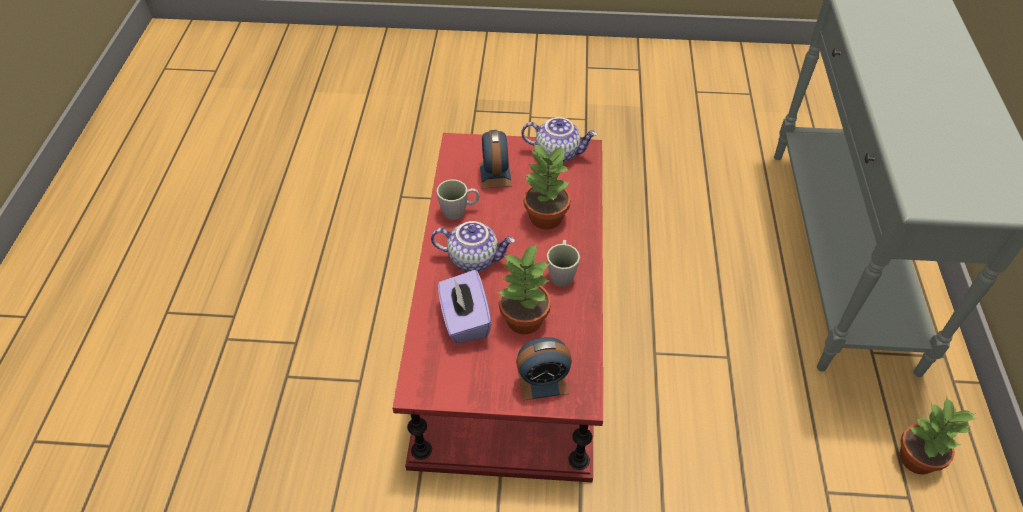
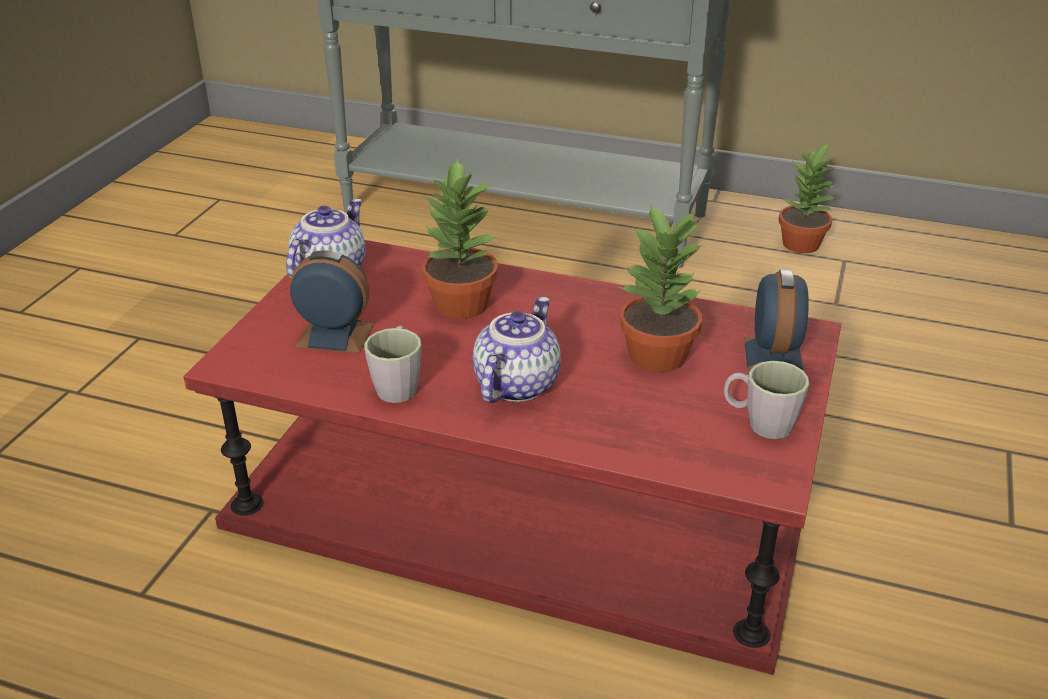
camera: 75 degrees left, 15 degrees down
purple tissue box [438,270,491,344] -> none
grey mug [547,240,580,287] -> grey mug moved to [724,361,809,439]

